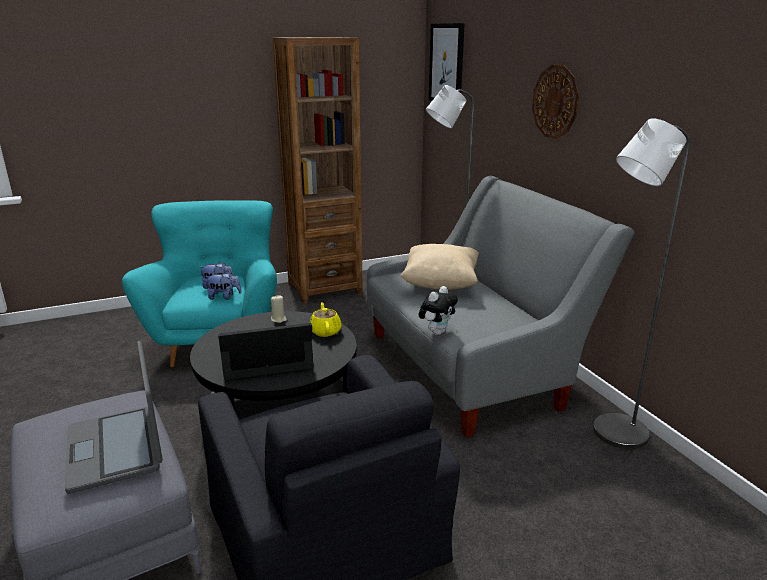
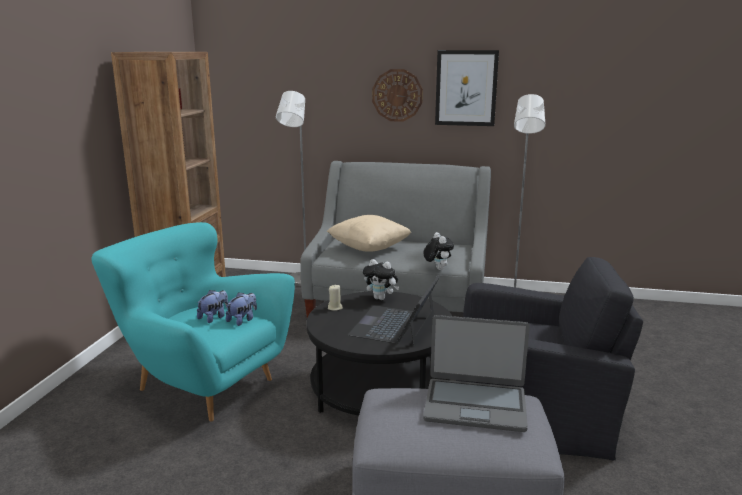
camera: 55 degrees left, 5 degrees down
yellow teapot [310,302,342,337] -> plush toy [363,259,399,300]
picture [429,23,465,101] -> picture moved to [435,50,499,126]

